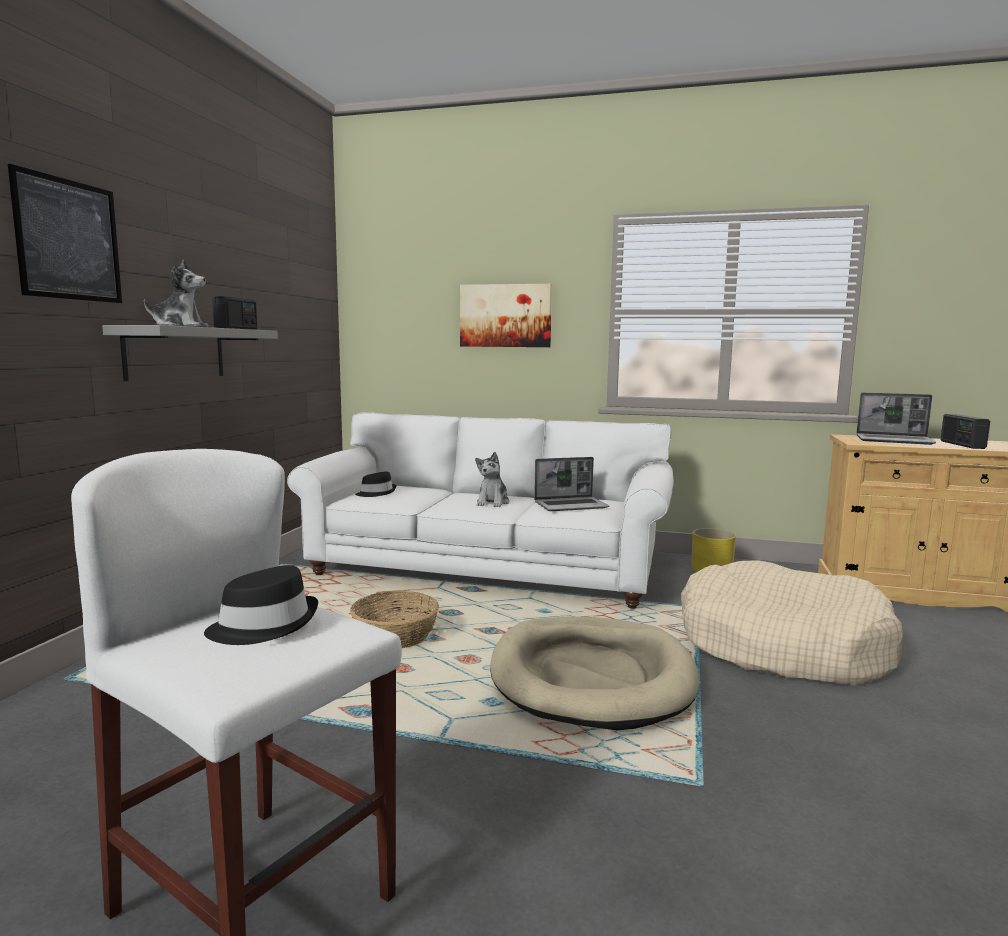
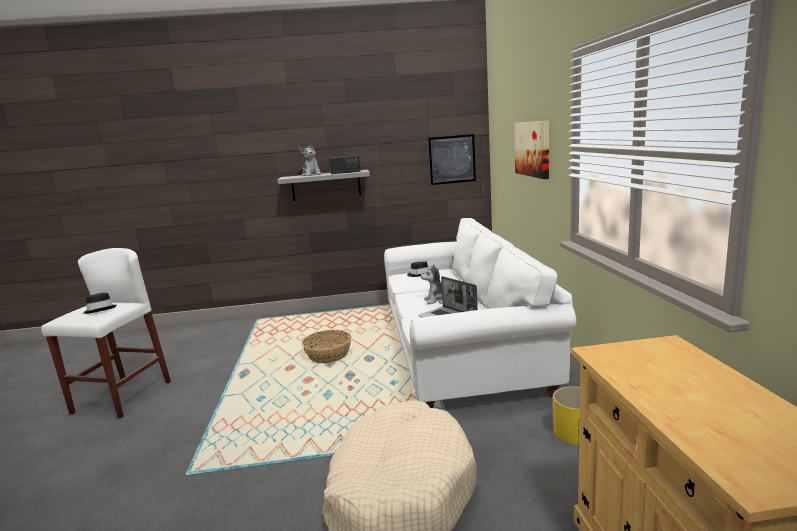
camera: 70 degrees right, 5 degrees up
picture [8,164,122,303] -> picture moved to [428,134,476,185]
beige dog bed [490,617,699,730] -> none
laptop [856,392,936,445] -> none
radio [941,414,990,449] -> none

